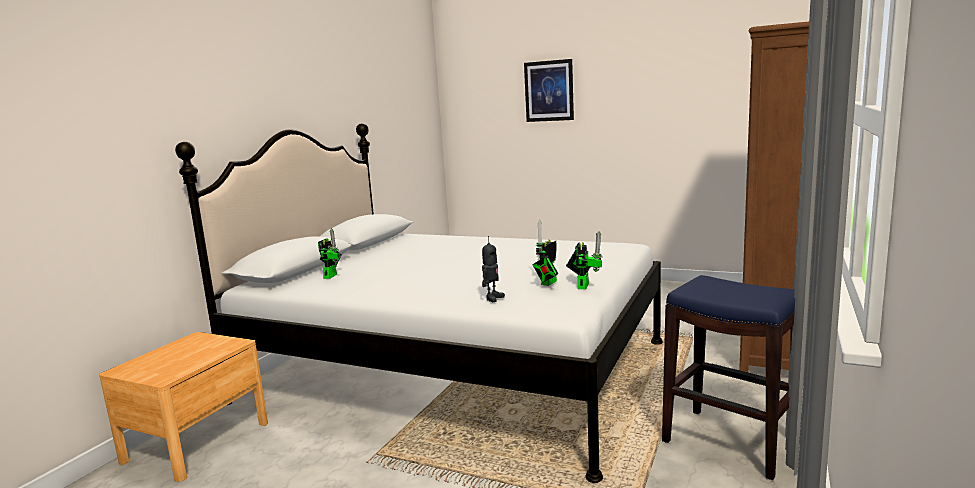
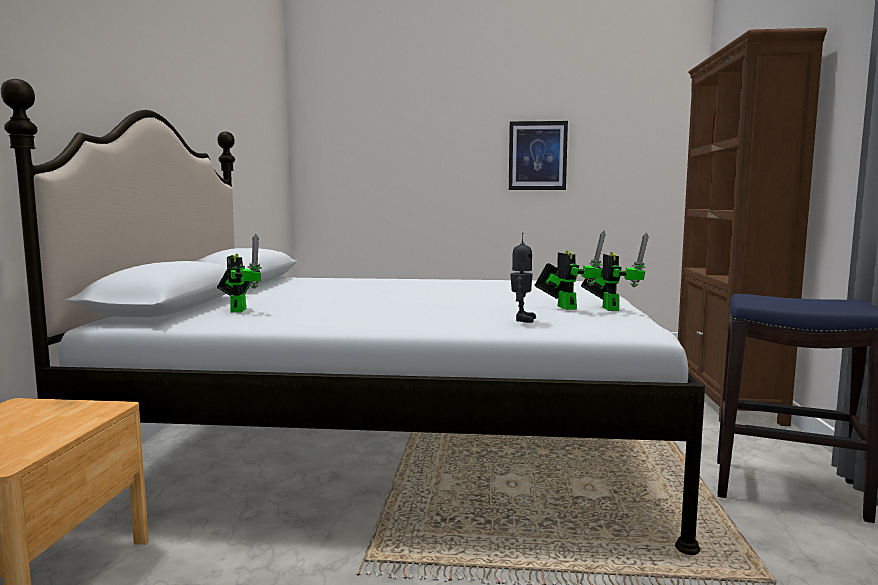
camera: 20 degrees left, 5 degrees down
picture [524,59,574,122] -> picture moved to [509,121,568,190]
toy robot [533,219,558,286] -> toy robot turned 150 degrees clockwise [535,230,605,310]

